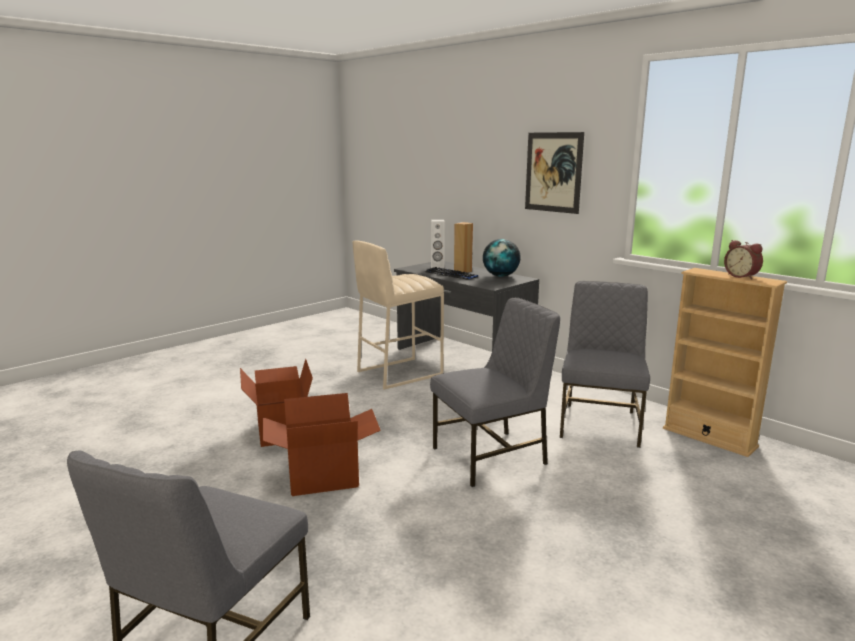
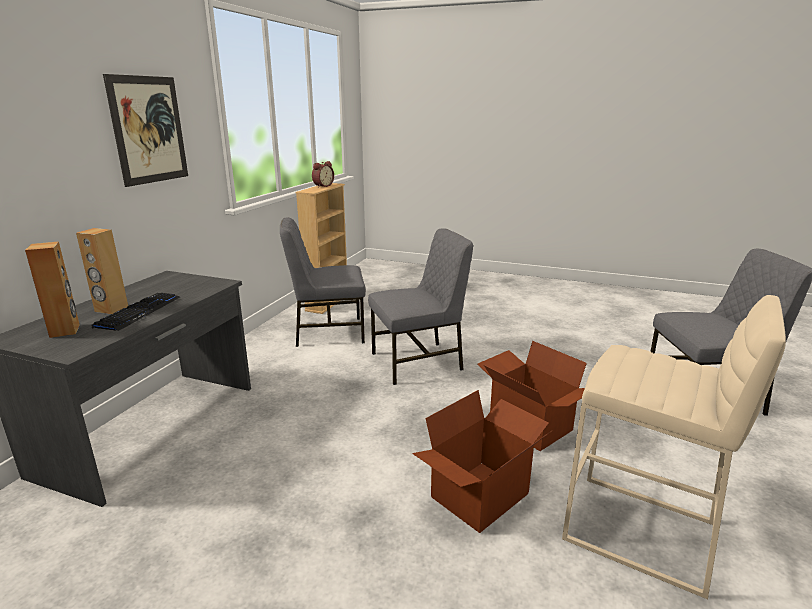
camera: 115 degrees left, 5 degrees up
beige stool [353,240,444,389] -> beige stool moved to [562,295,786,599]
grey chair [430,298,560,487] -> grey chair turned 120 degrees clockwise [368,228,473,385]
white speaker [431,220,445,268] -> brown speaker [25,241,80,338]
globe [483,239,521,277] -> none

